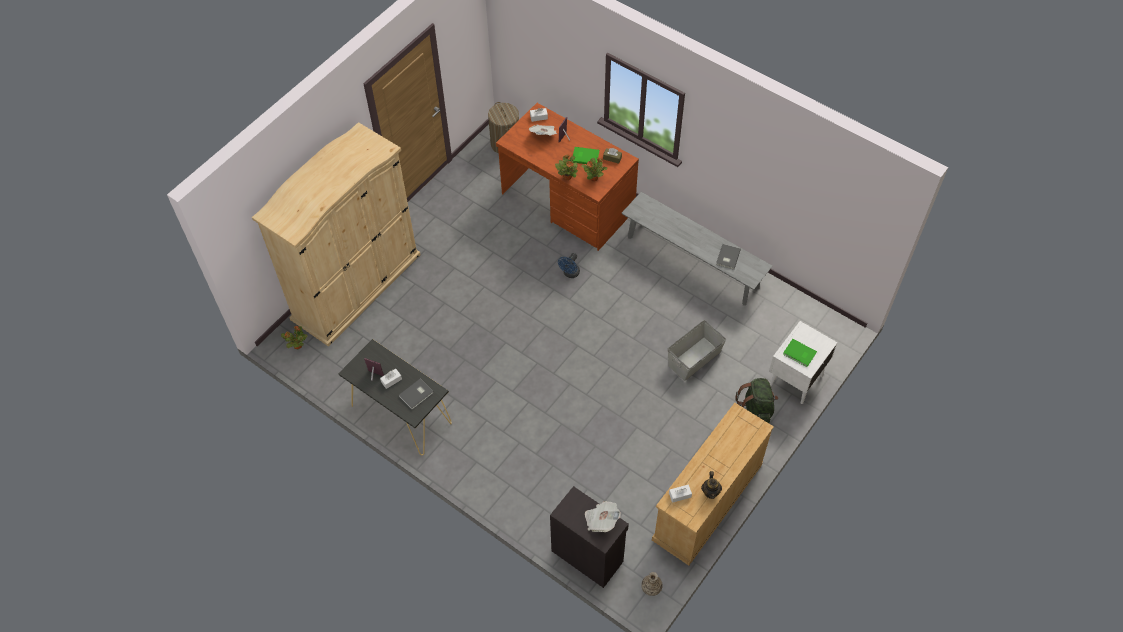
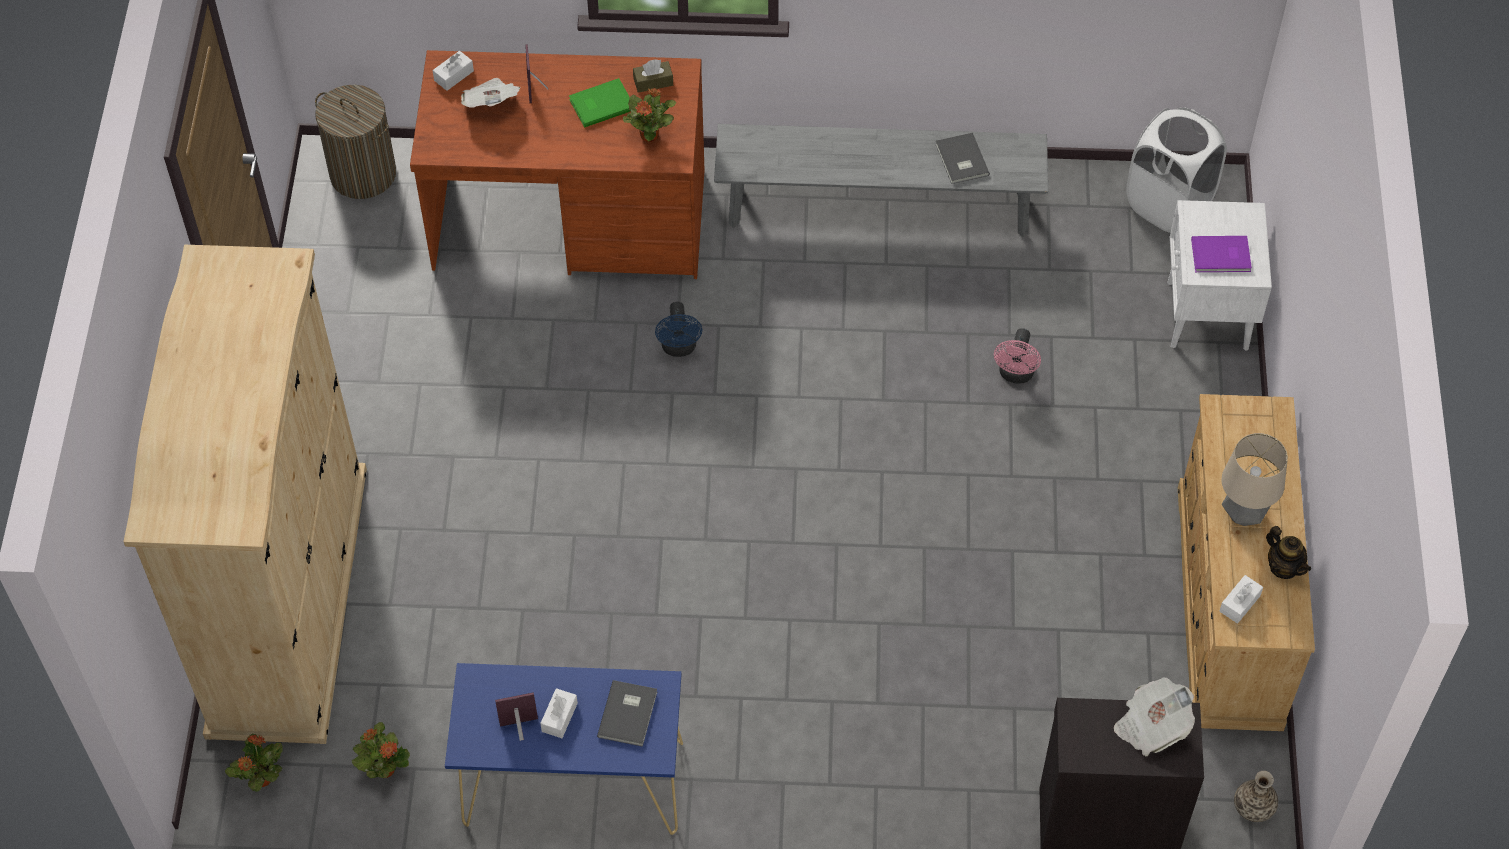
camera: 35 degrees left, 0 degrees up
black console table [338,339,452,455] -> blue console table [445,663,683,835]
potted plant [555,155,578,180] -> potted plant moved to [352,722,410,778]
grey storage box [667,320,726,381] -> pink fan [994,328,1041,384]
green backpack [735,378,778,423] -> none
green book [783,339,817,367] -> purple book [1191,236,1252,272]
none -> white laundry basket [1126,107,1227,232]
none -> table lamp [1222,433,1288,526]

